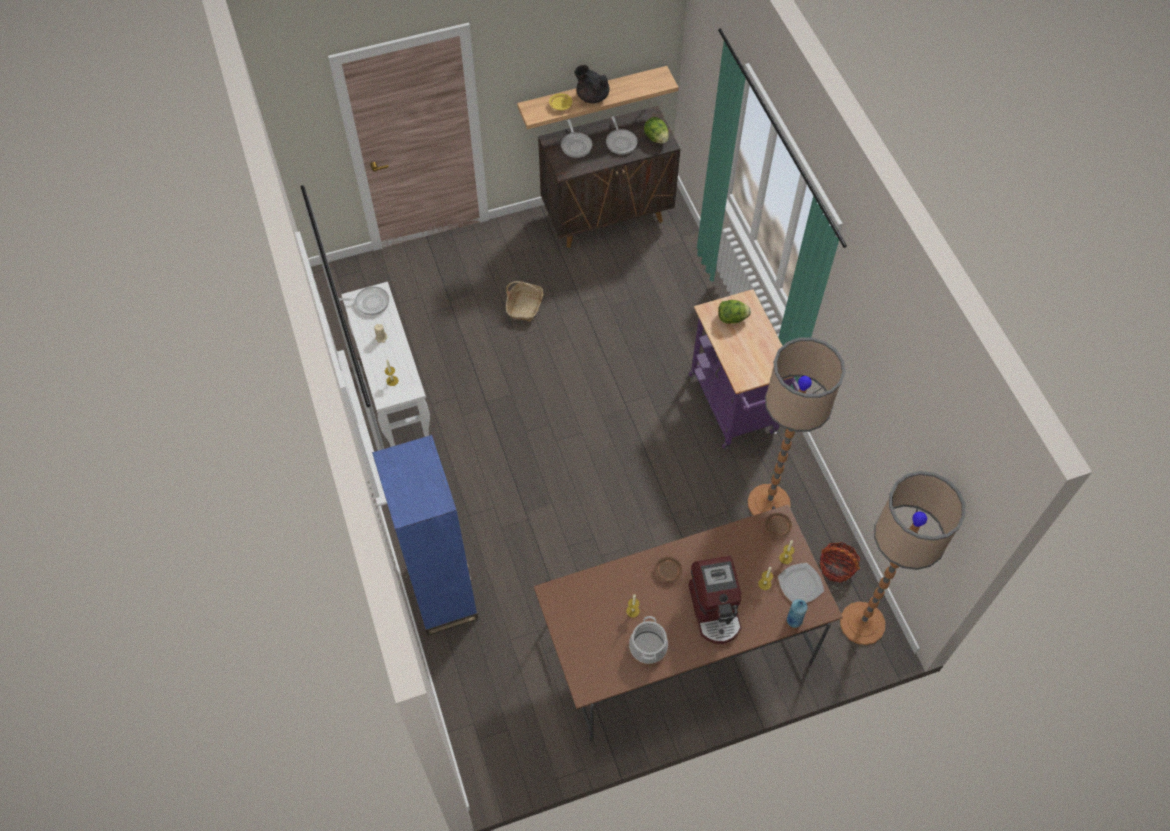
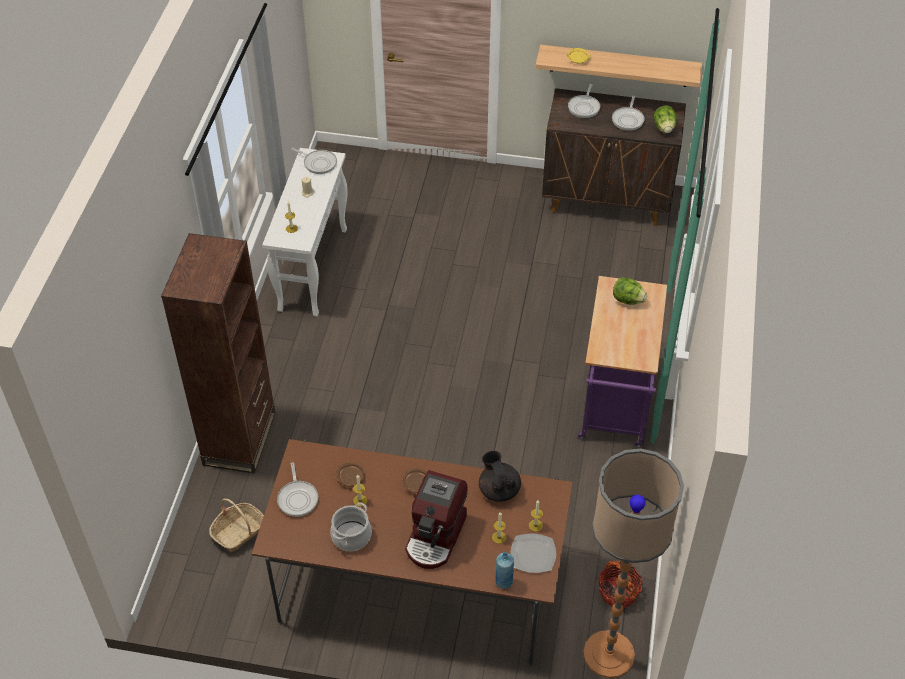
camera: 30 degrees right, 10 degrees down
blue bookcase [372,435,479,636] -> brown bookcase [161,233,276,474]
basket [506,281,543,322] -> basket moved to [209,499,264,552]
black teapot [574,65,610,103] -> black teapot moved to [479,451,521,502]
floor lamp [748,337,845,516] -> none
brown plate [765,513,792,537] -> brown plate moved to [336,463,365,487]
none -> frying pan [277,462,318,517]

